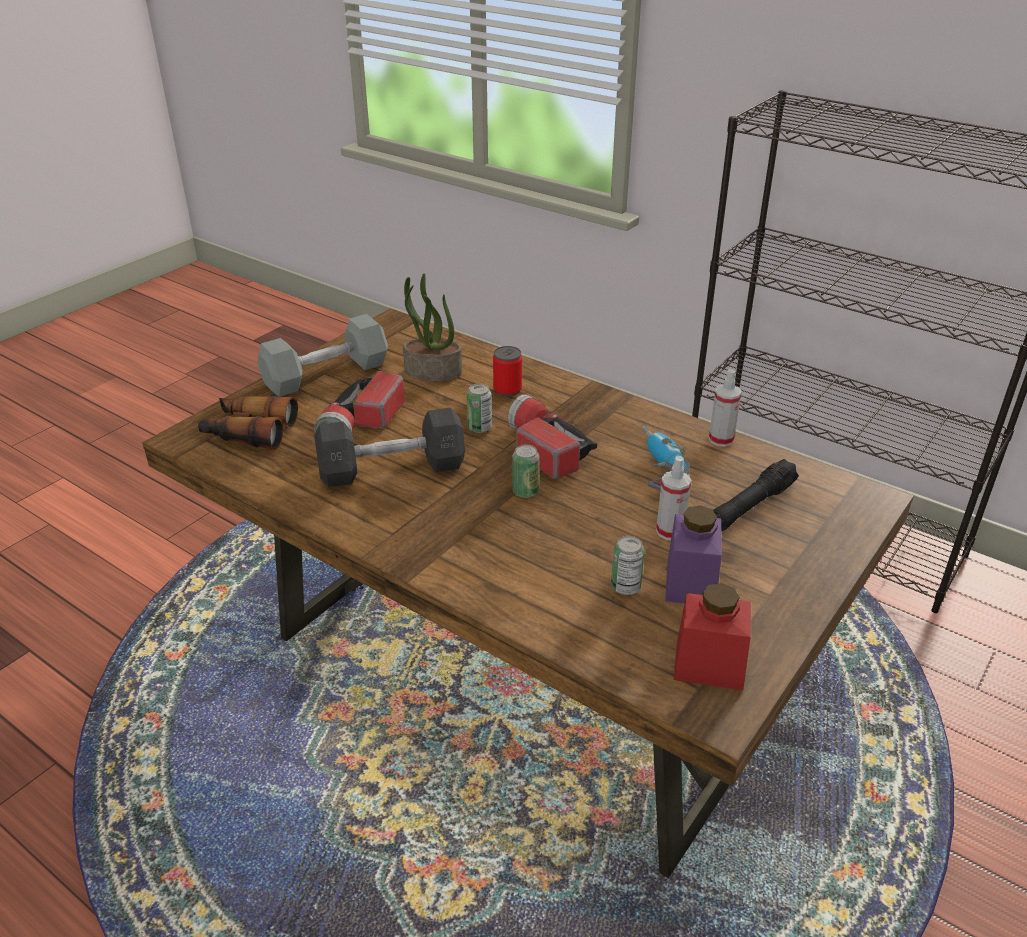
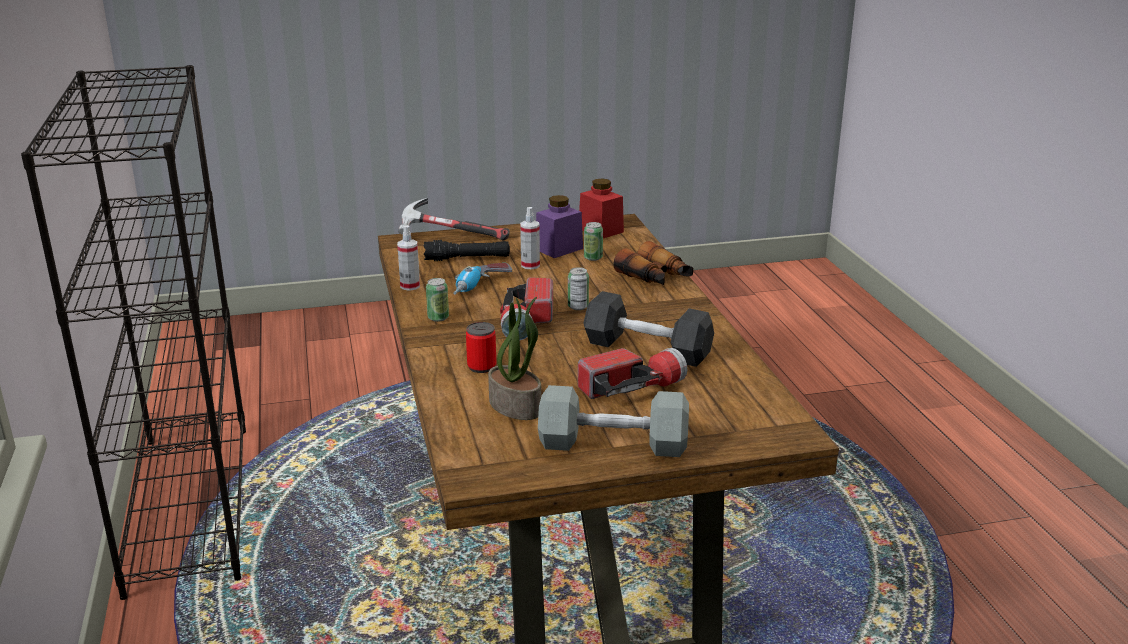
camera: 140 degrees left, 10 degrees down
binoculars [198,395,298,451] -> binoculars moved to [613,241,693,285]
can [467,384,492,433] -> can moved to [426,278,449,322]
none -> hammer [398,198,509,240]

